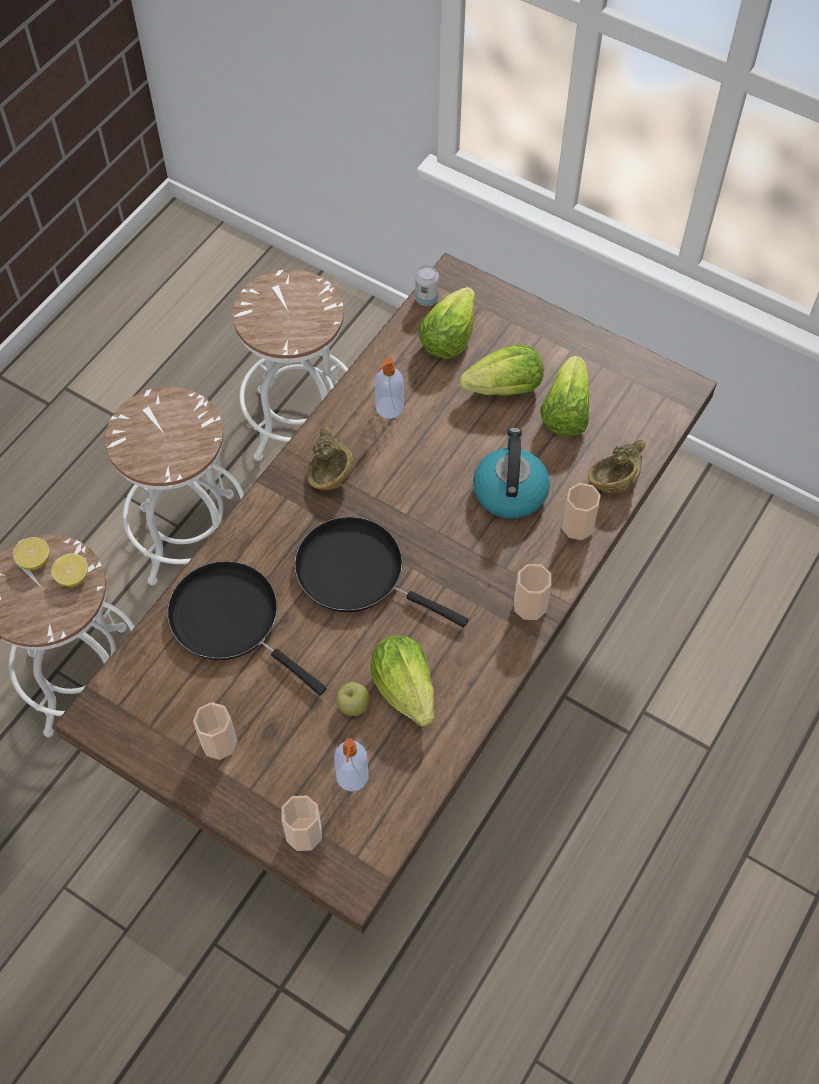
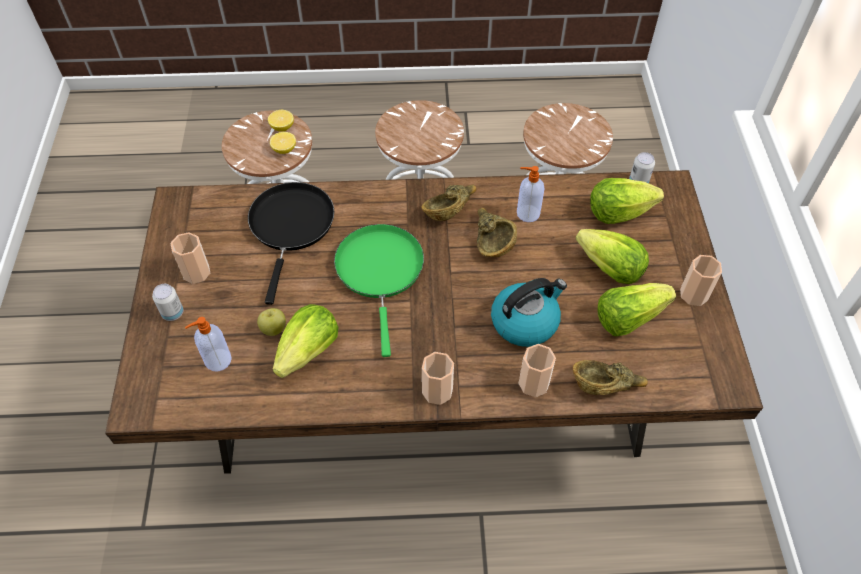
camera: 55 degrees right, 5 degrees down
cup [281,795,322,851] -> cup moved to [680,255,722,306]
black frying pan [294,516,468,627] -> green frying pan [334,224,424,357]
none -> can [152,284,183,321]
none -> brown bowl [477,208,517,257]

